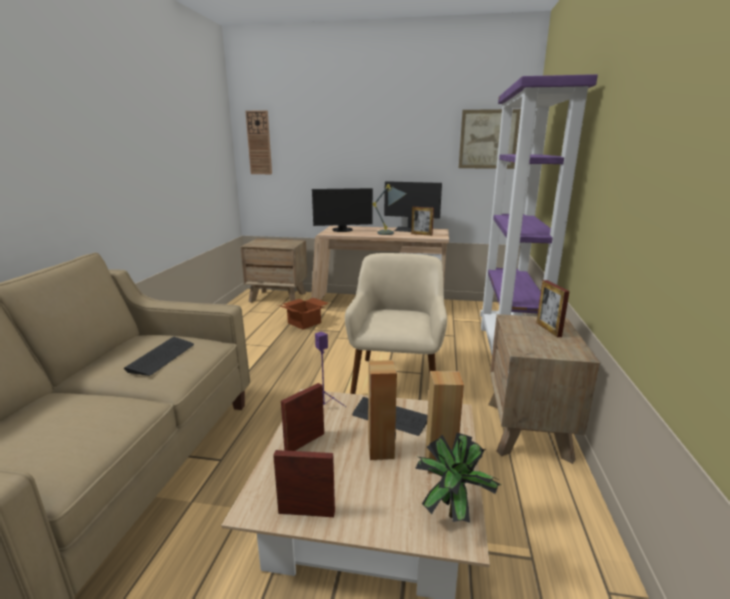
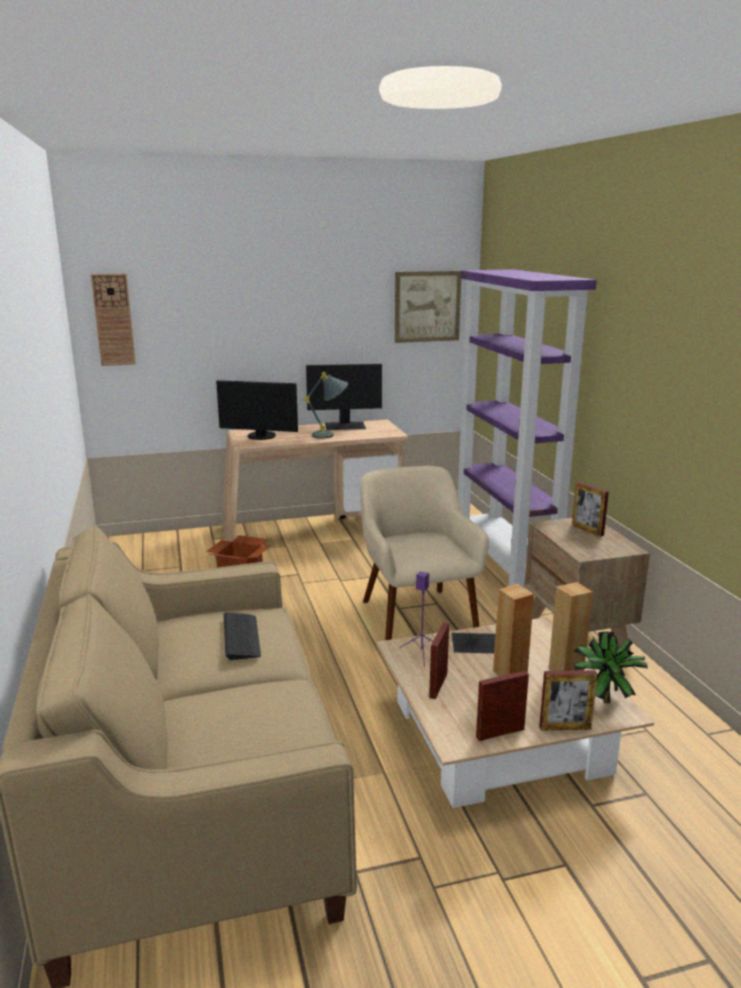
camera: 25 degrees left, 0 degrees up
brown nightstand [240,239,307,303] -> none
monitor [312,188,373,232] -> monitor turned 45 degrees clockwise [216,380,298,440]
picture frame [411,207,434,236] -> picture frame moved to [539,670,598,730]

